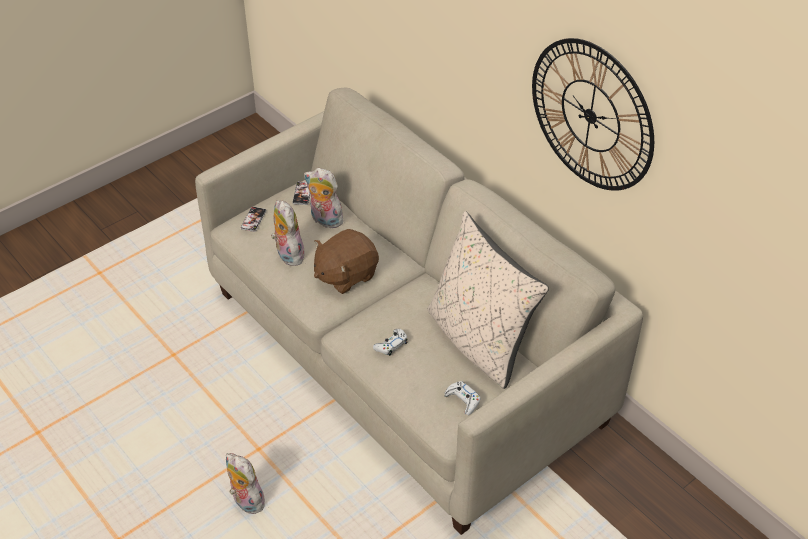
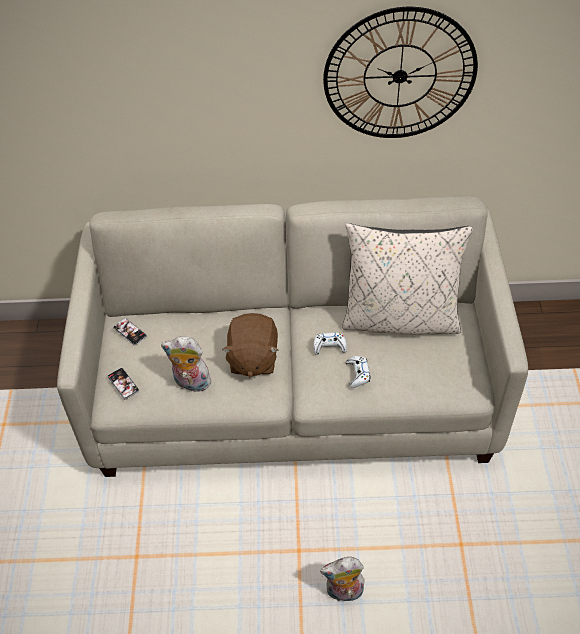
camera: 50 degrees left, 5 degrees up
plush toy [304,168,344,228] -> none
white game controller [444,381,481,415] -> white game controller moved to [313,332,347,355]

